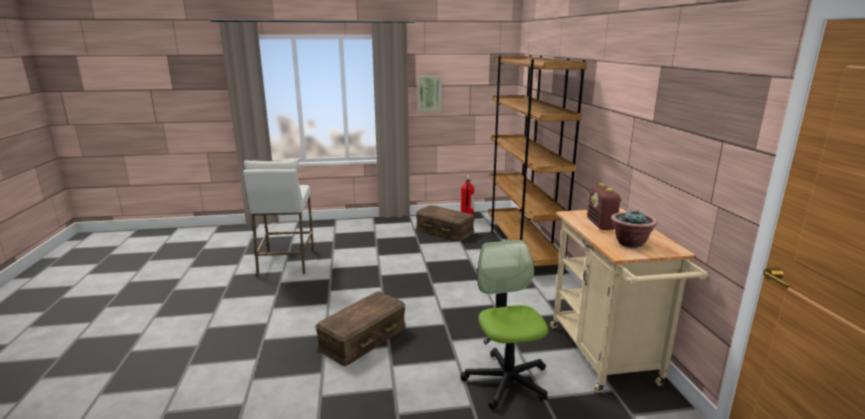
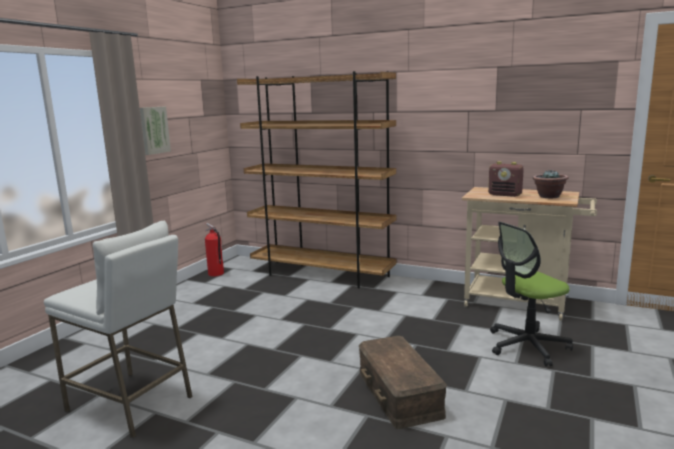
camera: 55 degrees left, 5 degrees down
brown storage box [416,205,475,241] -> none
office chair [461,240,548,410] -> office chair turned 45 degrees counterclockwise [490,222,573,366]

